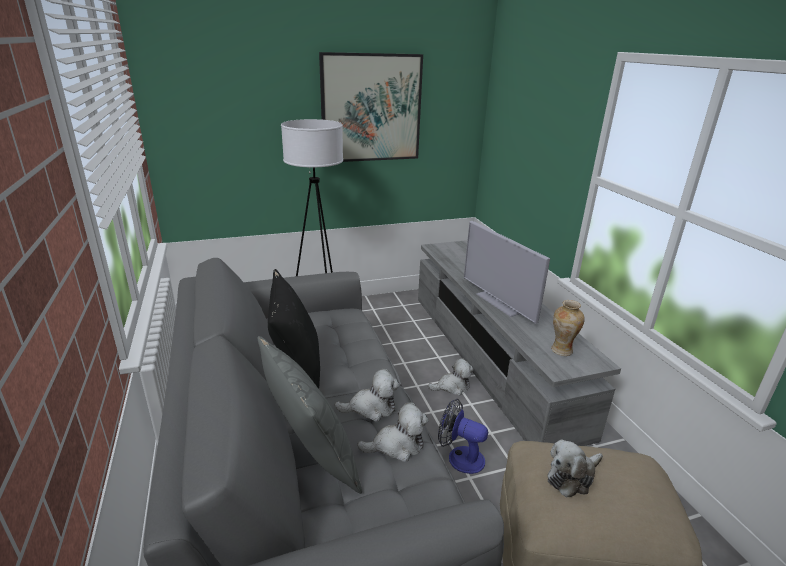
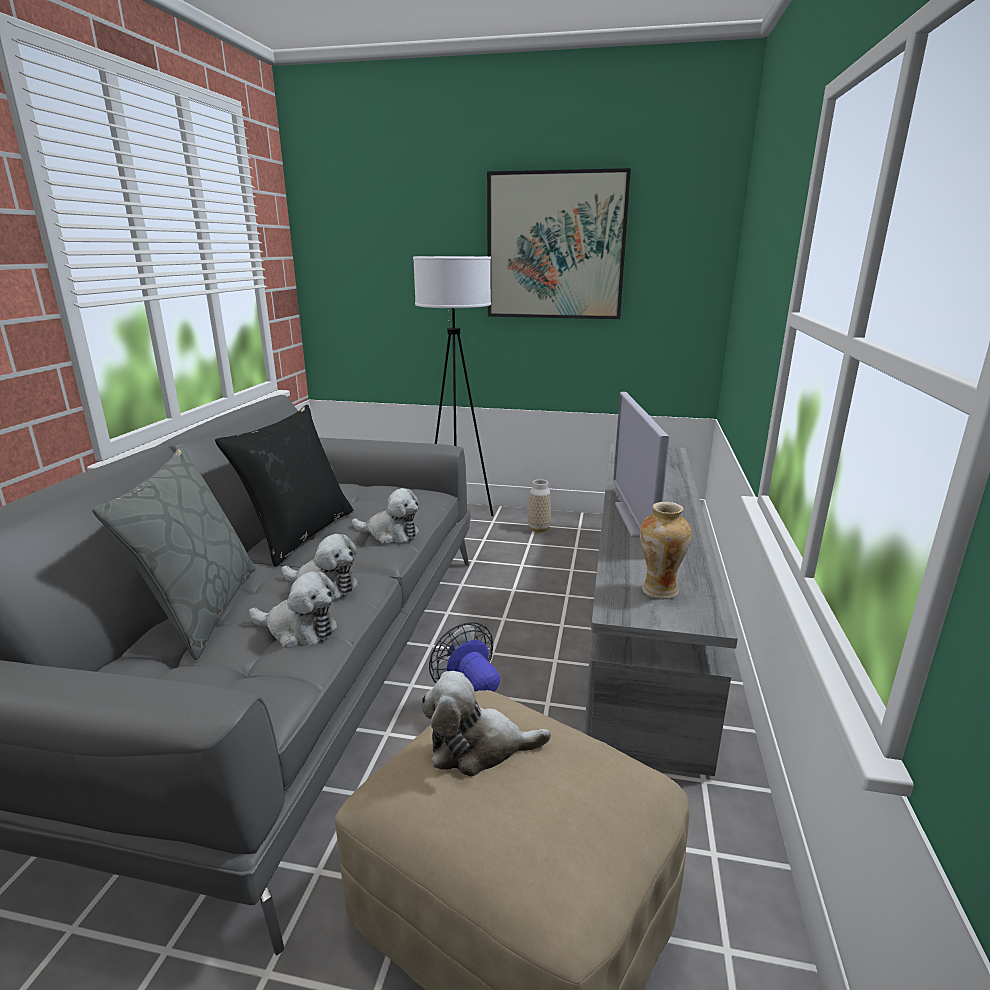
camera: 30 degrees right, 5 degrees down
plush toy [428,358,474,396] -> plush toy moved to [352,488,419,544]
none -> vase [528,479,551,533]

